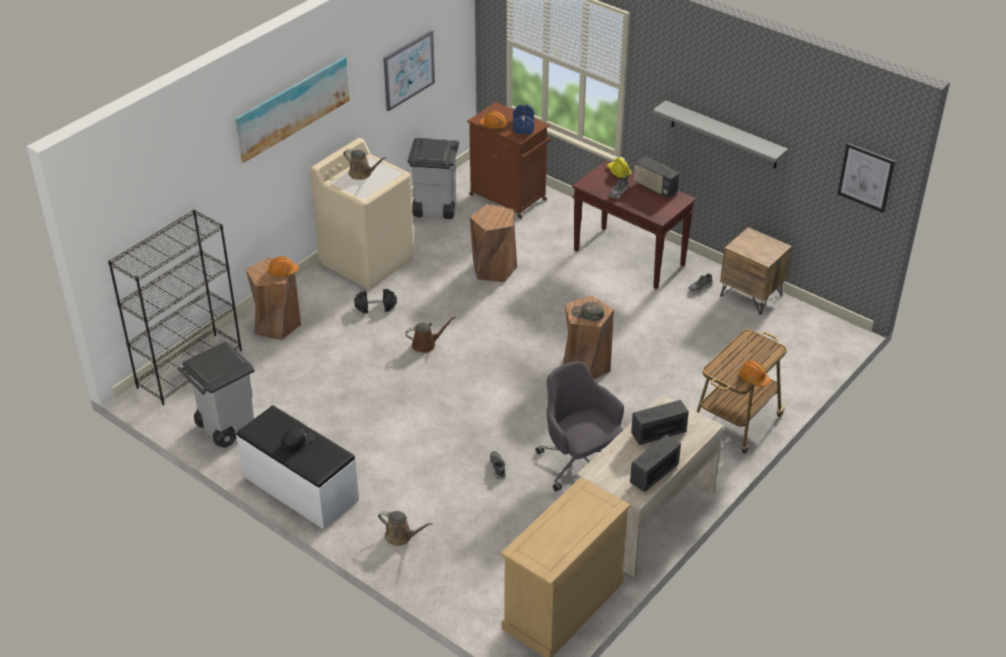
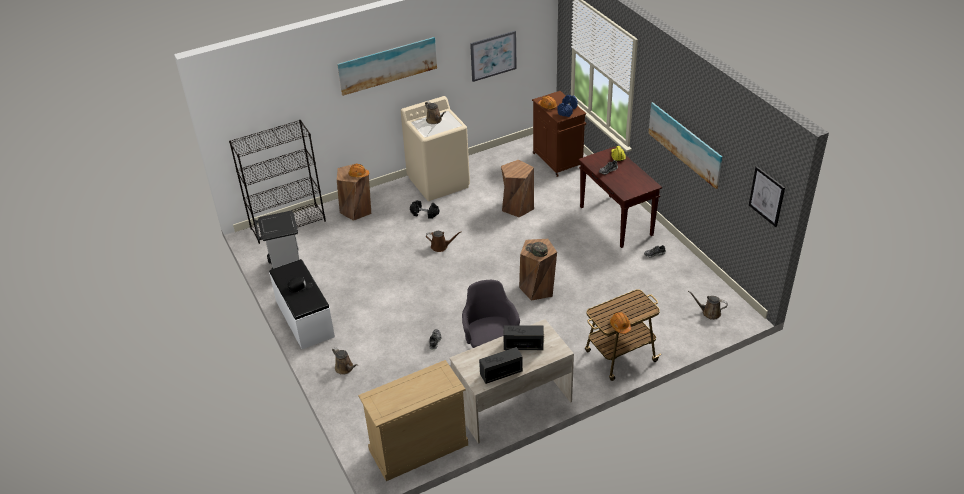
camera: 25 degrees right, 0 degrees up
grey trash can [408,138,459,219] -> none
radio [634,157,680,198] -> none
grey shelf [652,100,788,169] -> picture [648,102,722,189]
brown nightstand [720,227,792,315] -> none
none -> brown watering can [688,291,728,320]

